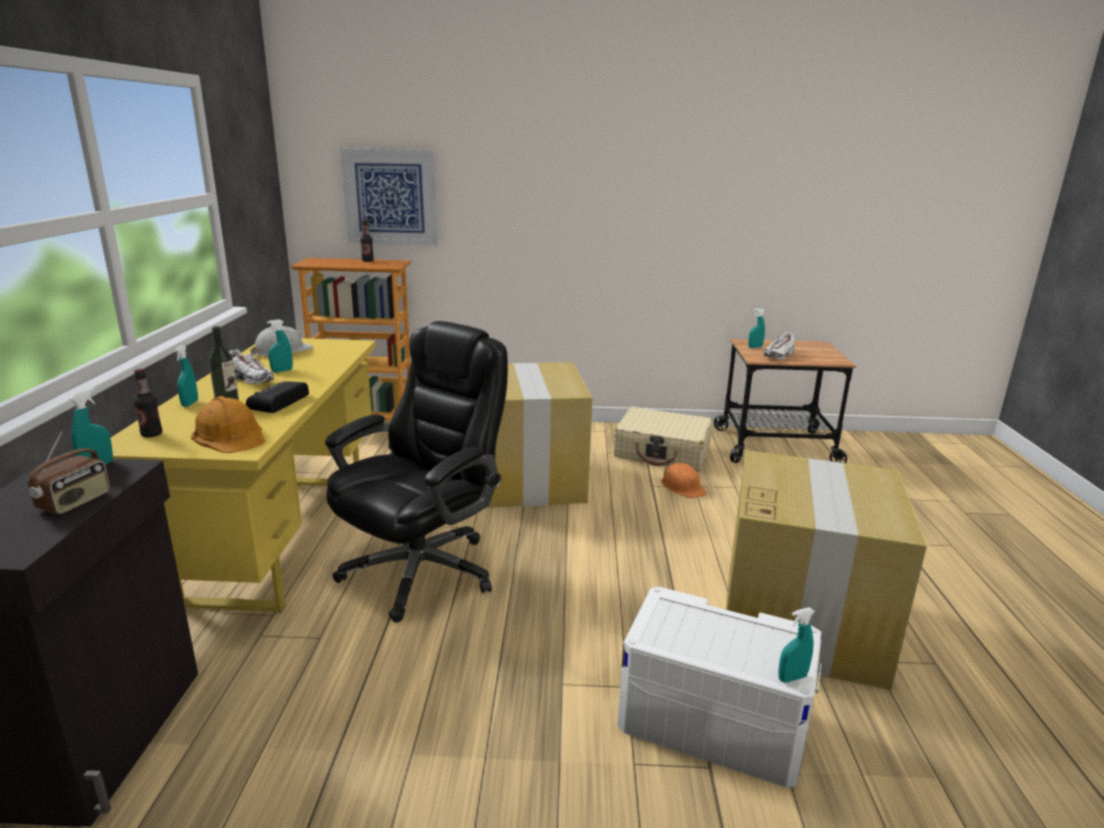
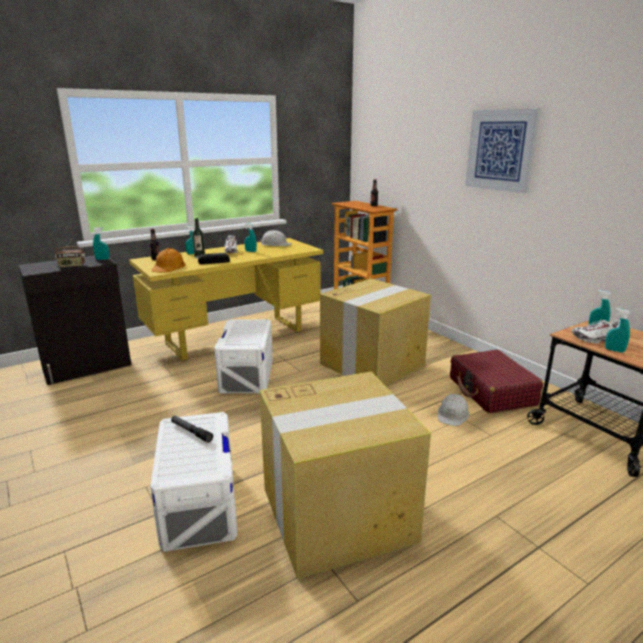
camera: 55 degrees right, 0 degrees up
black office chair [325,321,508,623] -> white storage box [214,319,273,393]
picture [340,148,437,246] -> picture moved to [465,109,541,194]
beige suitcase [614,406,713,471] -> red suitcase [450,350,543,413]
orange hard hat [661,463,706,498] -> white hard hat [438,394,469,426]
turquoise spray bottle [778,607,815,683] -> turquoise spray bottle moved to [605,308,631,353]
none -> flashlight [171,416,213,443]

